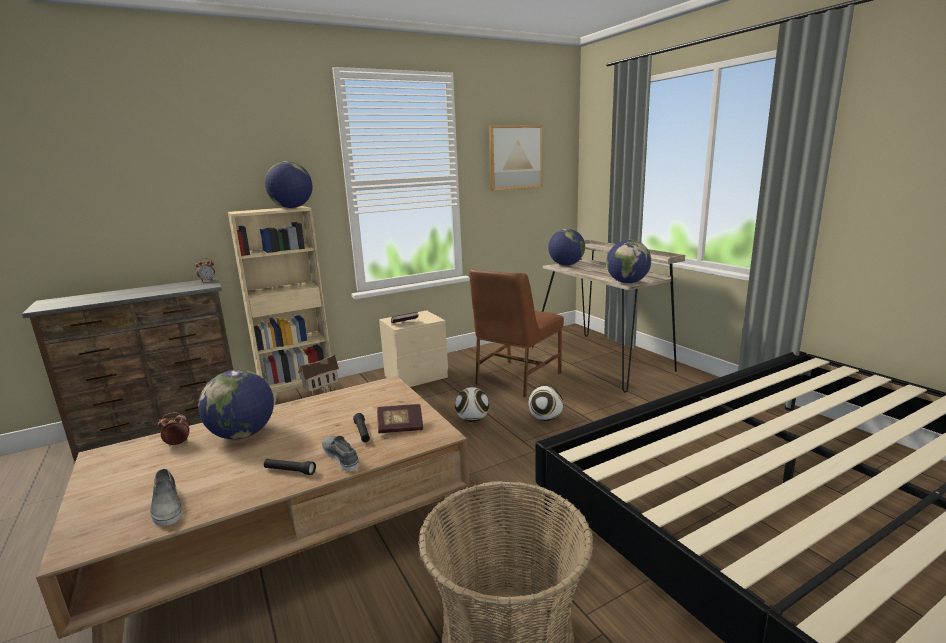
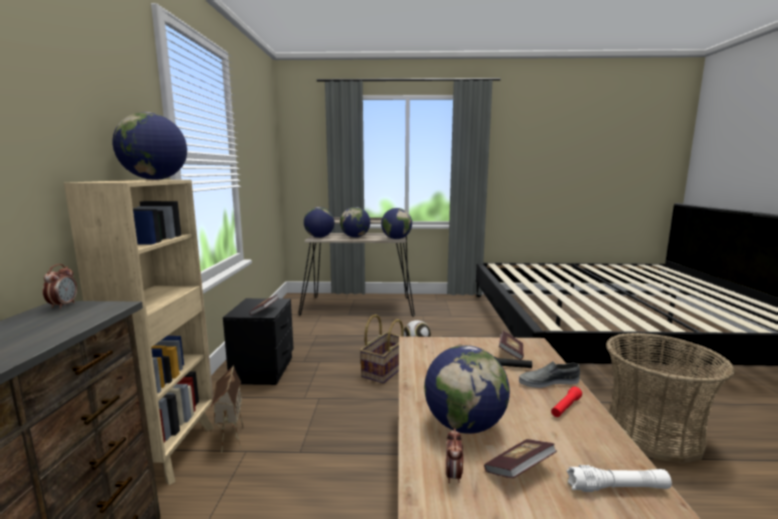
camera: 60 degrees left, 5 degrees down
grey shoe [150,469,183,526] -> white flashlight [566,465,672,492]
black flashlight [264,459,316,475] -> red flashlight [551,387,582,417]
beige nightstand [379,310,448,387] -> black nightstand [223,298,294,385]
football [455,387,489,422] -> basket [360,314,404,384]
brown chair [469,269,564,397] -> none
picture [489,125,543,190] -> none
none -> globe [340,207,370,238]
none -> book [484,439,557,478]

